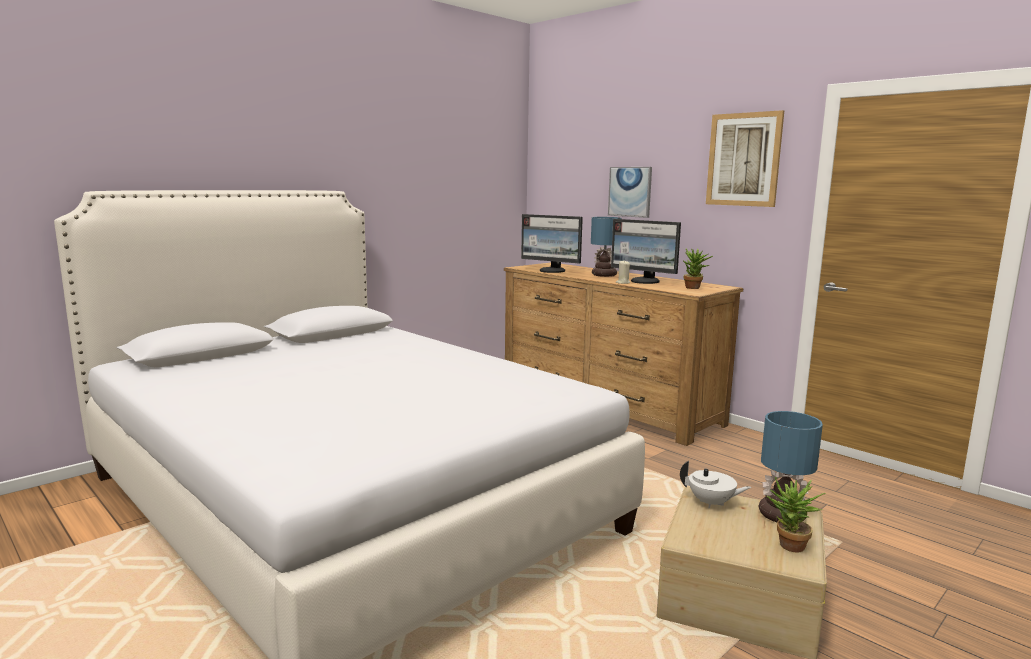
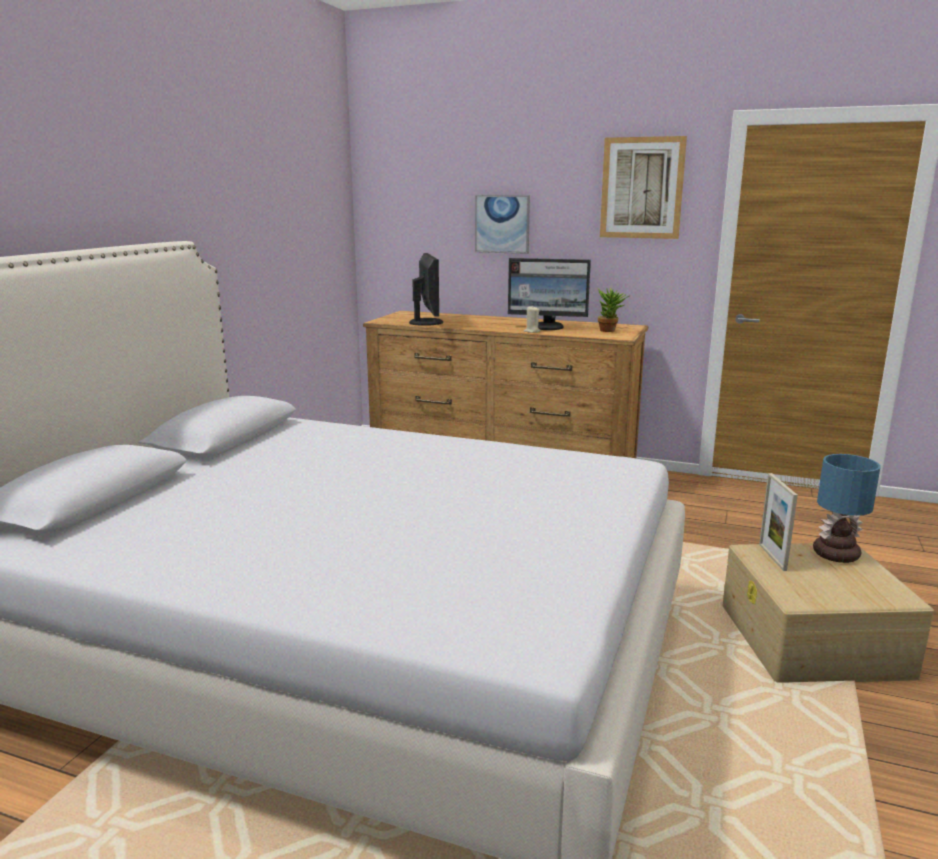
camera: 25 degrees left, 5 degrees up
monitor [521,214,583,273] -> monitor turned 105 degrees counterclockwise [409,253,443,326]
table lamp [591,217,621,277] -> none
white teapot [680,461,751,509] -> picture frame [759,473,798,571]
potted plant [767,477,826,552] -> none

